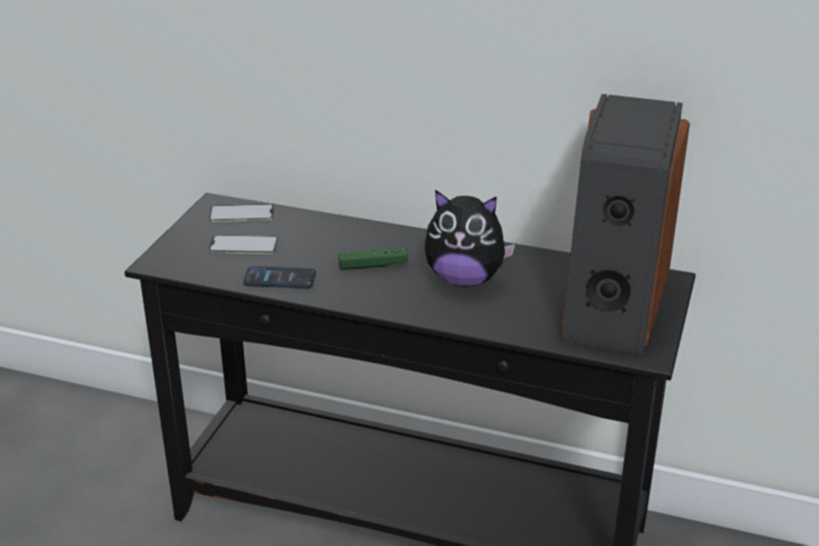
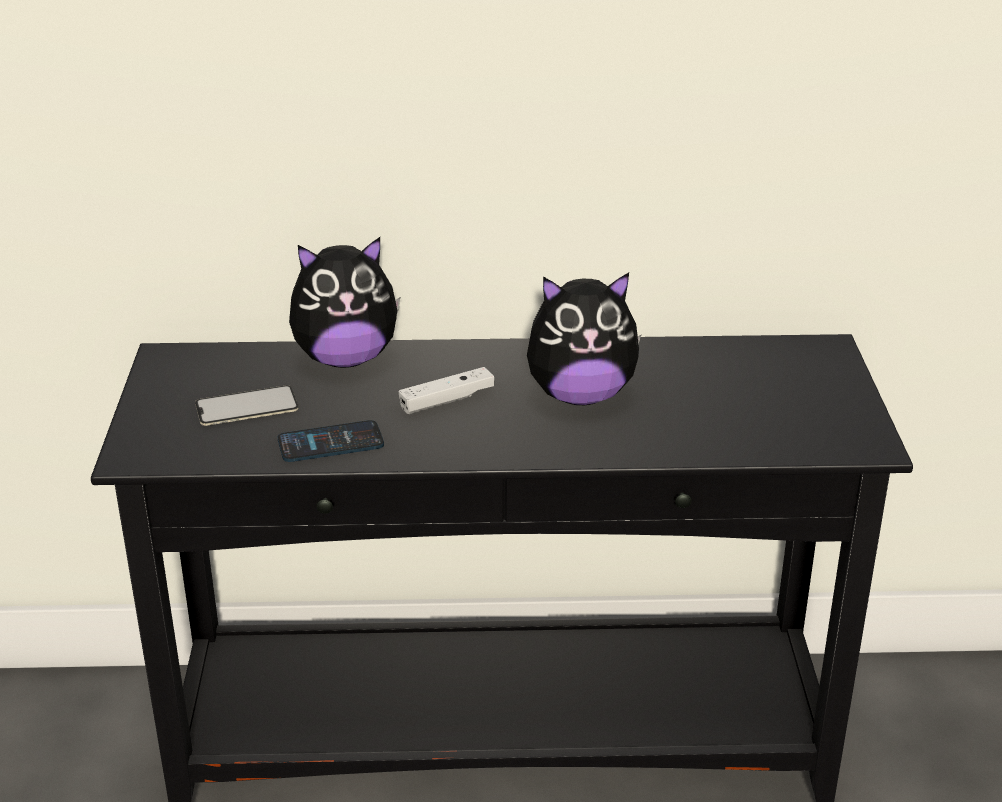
camera: 20 degrees left, 0 degrees up
phone [209,204,274,222] -> none
green game controller [338,247,408,270] -> white game controller [399,367,494,414]
speaker [561,94,690,354] -> none
none -> plush toy [289,237,400,368]

